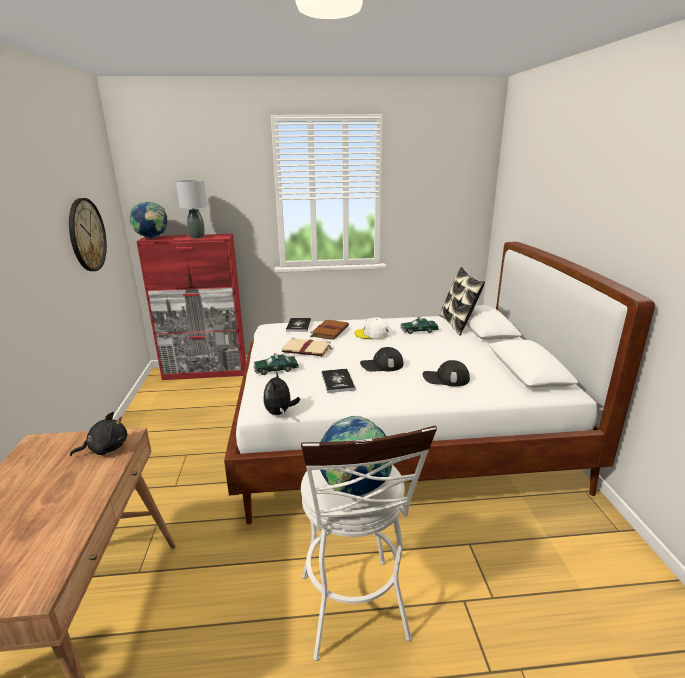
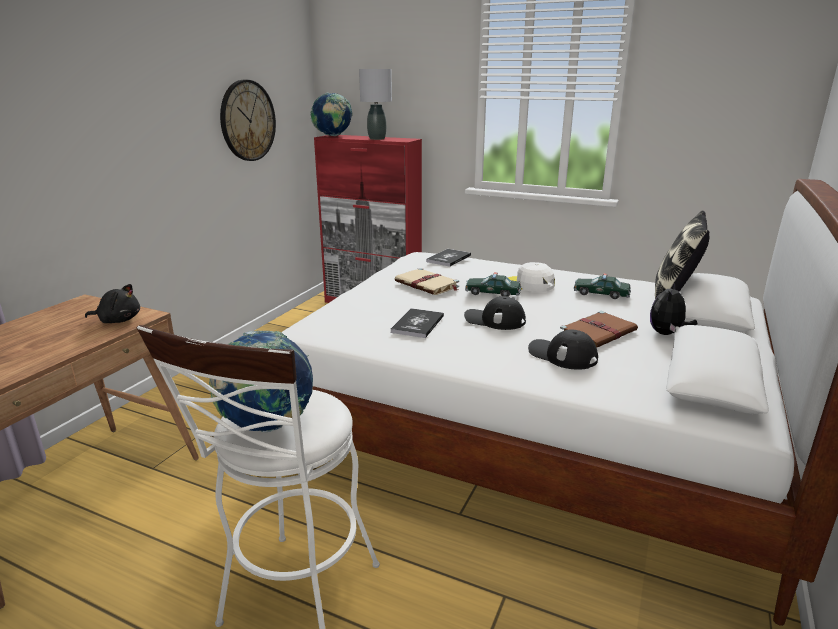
camera: 30 degrees right, 0 degrees up
toy car [254,353,299,375] -> toy car moved to [465,272,521,297]
plush toy [263,371,300,415] -> plush toy moved to [650,282,697,335]
brown book [310,319,349,340] -> brown book moved to [559,311,638,348]

